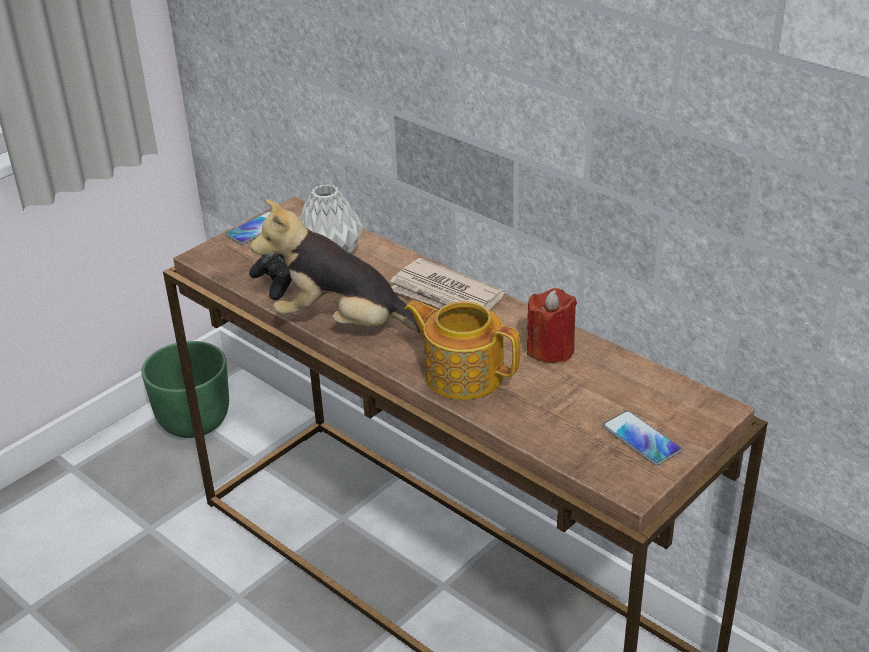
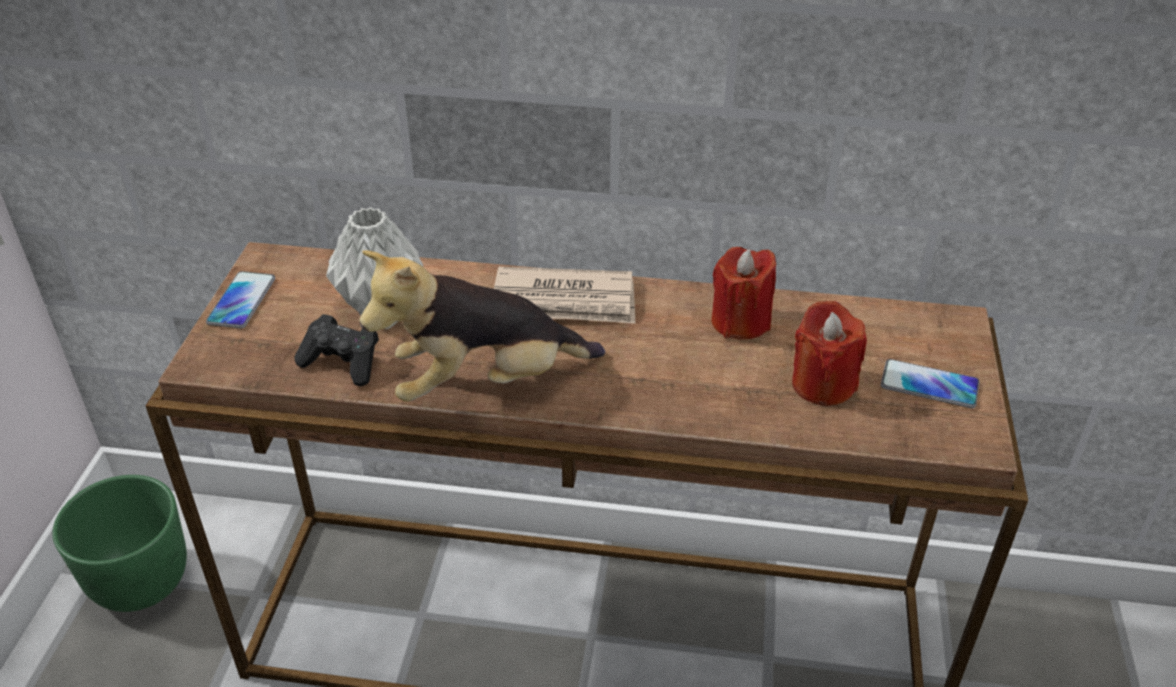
camera: 35 degrees left, 5 degrees up
teapot [404,300,520,400] -> none
none -> red candle [792,301,867,406]

